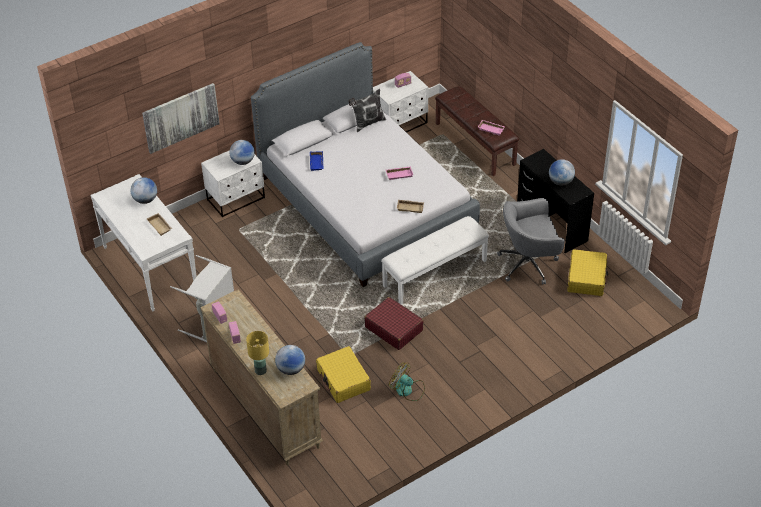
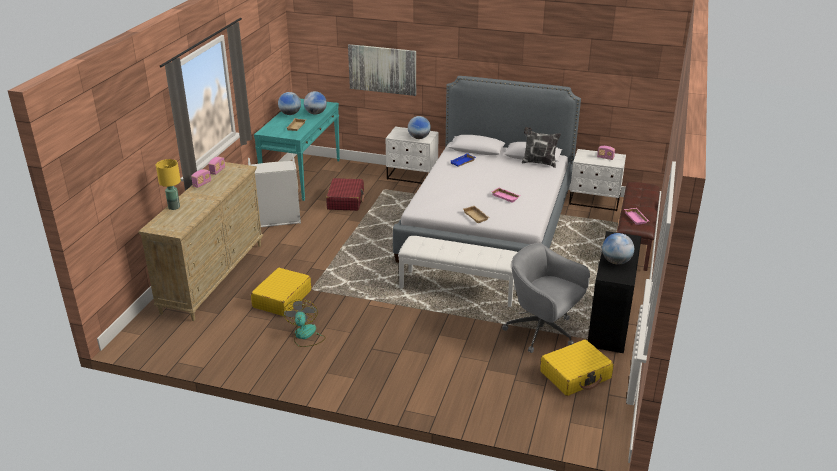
camera: 50 degrees right, 15 degrees down
white console table [90,174,197,311] -> turquoise console table [254,99,340,201]
globe [275,345,305,375] -> globe moved to [278,92,301,115]
red suitcase [364,297,424,350] -> red suitcase moved to [326,178,364,211]

